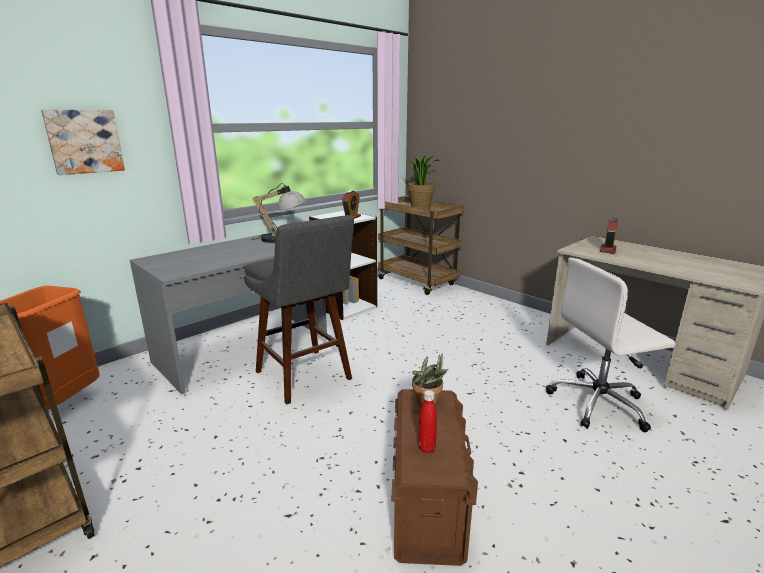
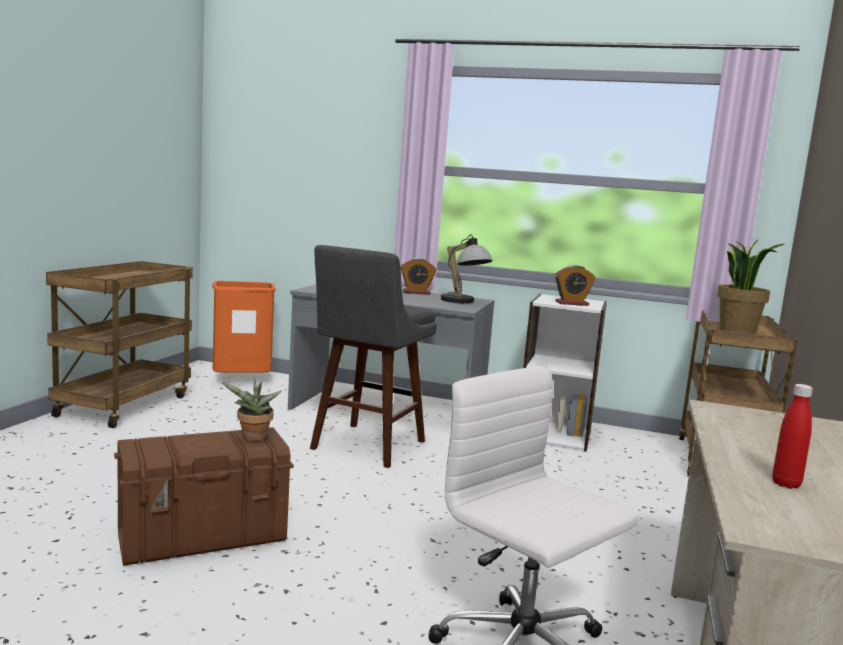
camera: 60 degrees right, 10 degrees down
picture [41,109,125,175] -> none
red bottle [418,390,437,453] -> red bottle moved to [772,384,813,489]
alarm clock [600,218,618,254] -> alarm clock moved to [401,258,436,295]

